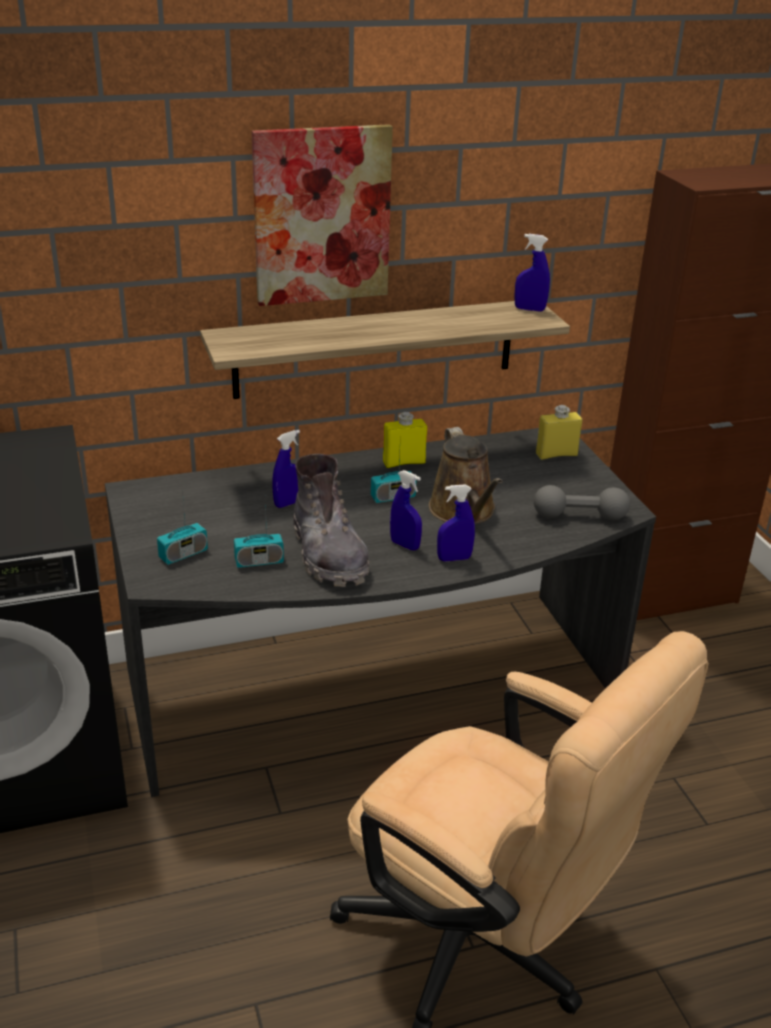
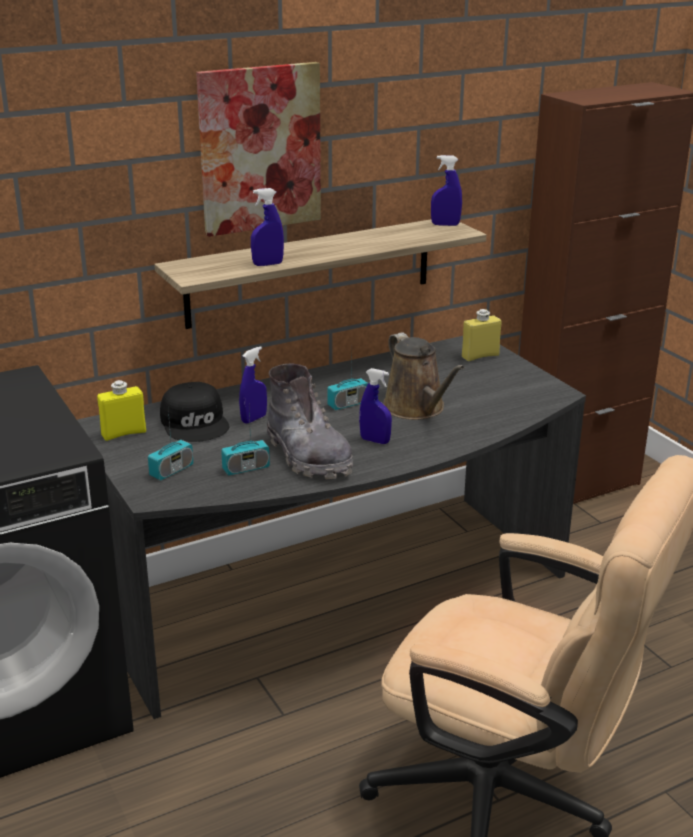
camera: 10 degrees left, 5 degrees down
yellow bottle [383,412,427,468] -> yellow bottle moved to [97,380,146,441]
blue spray bottle [437,484,475,562] -> blue spray bottle moved to [251,188,284,266]
grey dumbbell [534,485,630,520] -> none
none -> black cap [160,382,229,442]

